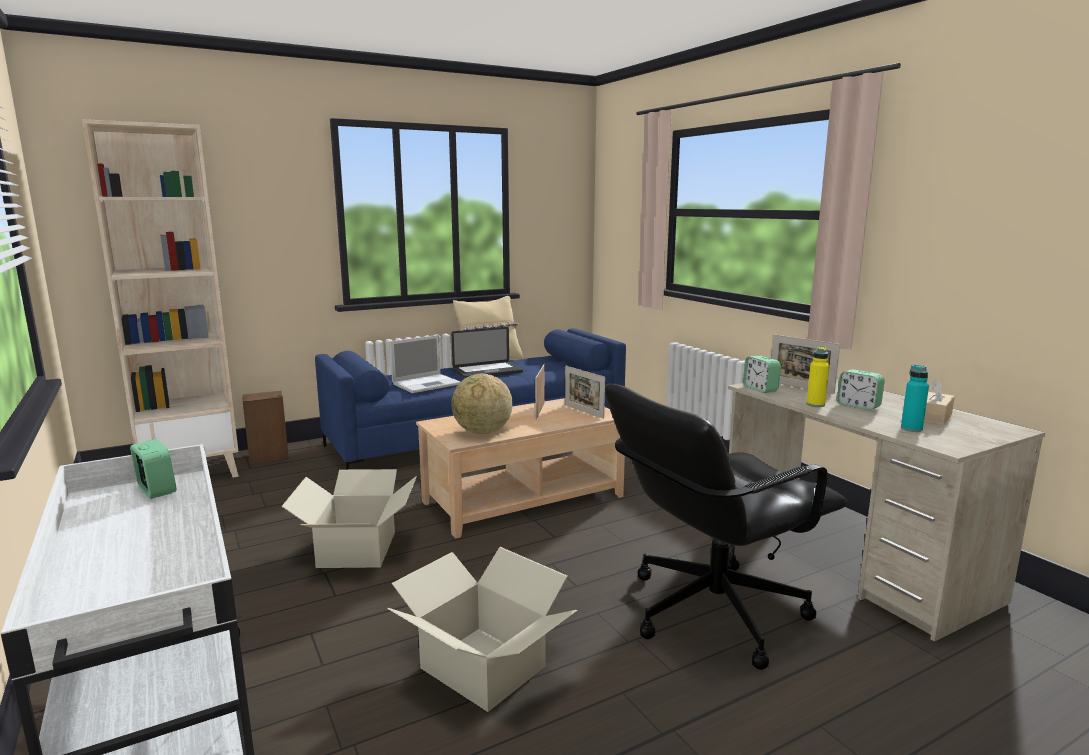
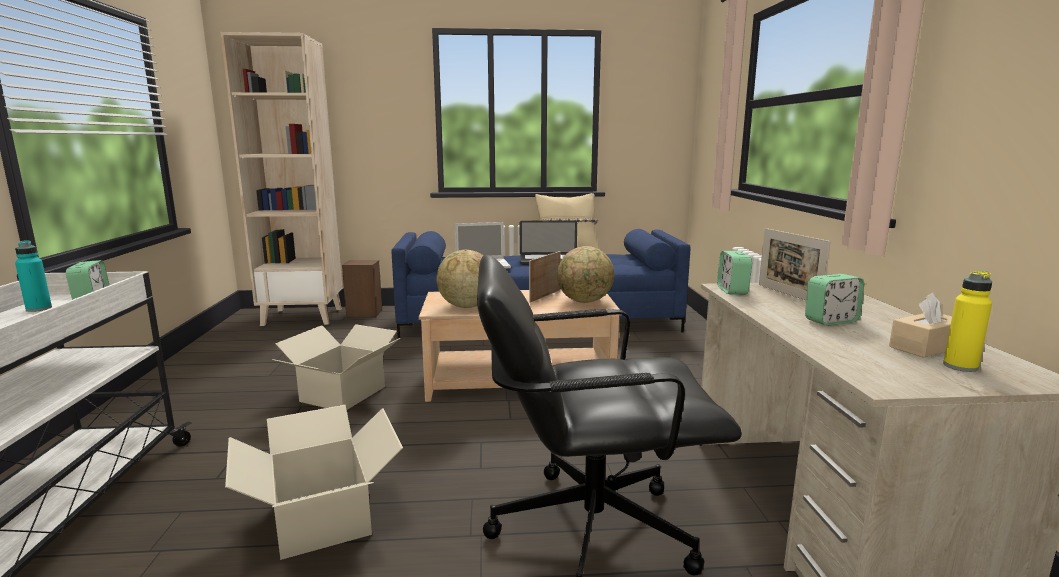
camera: 25 degrees right, 0 degrees up
picture frame [565,366,605,419] -> globe [557,246,614,303]
yellow bottle [806,347,829,407] -> yellow bottle moved to [943,271,992,372]
alarm clock [837,369,885,410] -> alarm clock turned 90 degrees counterclockwise [805,274,864,326]
turquoise bottle [901,365,929,432] -> turquoise bottle moved to [15,240,52,312]

